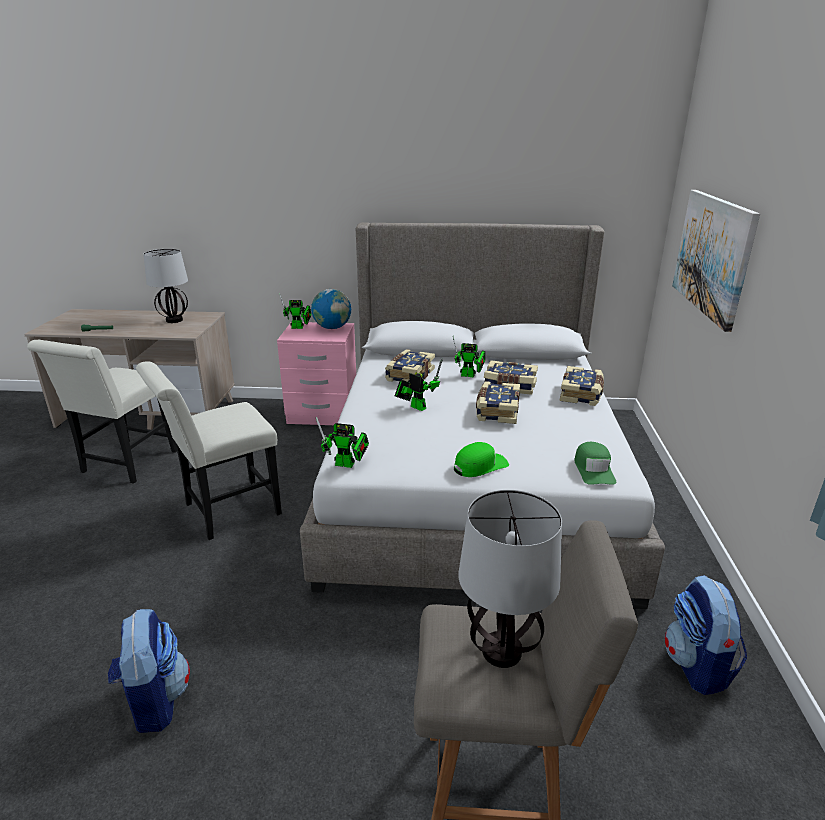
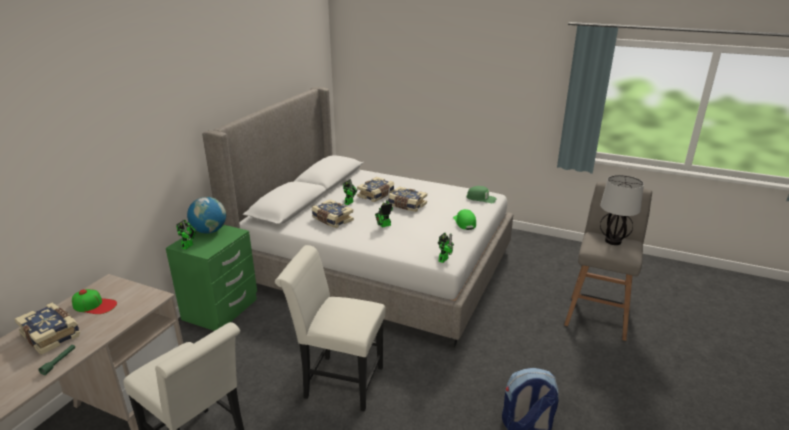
camera: 70 degrees left, 0 degrees up
white chair [136,361,282,540] -> white chair turned 120 degrees clockwise [275,245,386,412]
table lamp [143,249,188,323] -> cap [72,289,117,314]
pink nightstand [277,322,356,425] -> green nightstand [166,225,257,331]
book [560,366,604,406] -> book moved to [15,303,80,355]
backpack [664,575,747,695] -> none
picture [672,190,760,332] -> none

